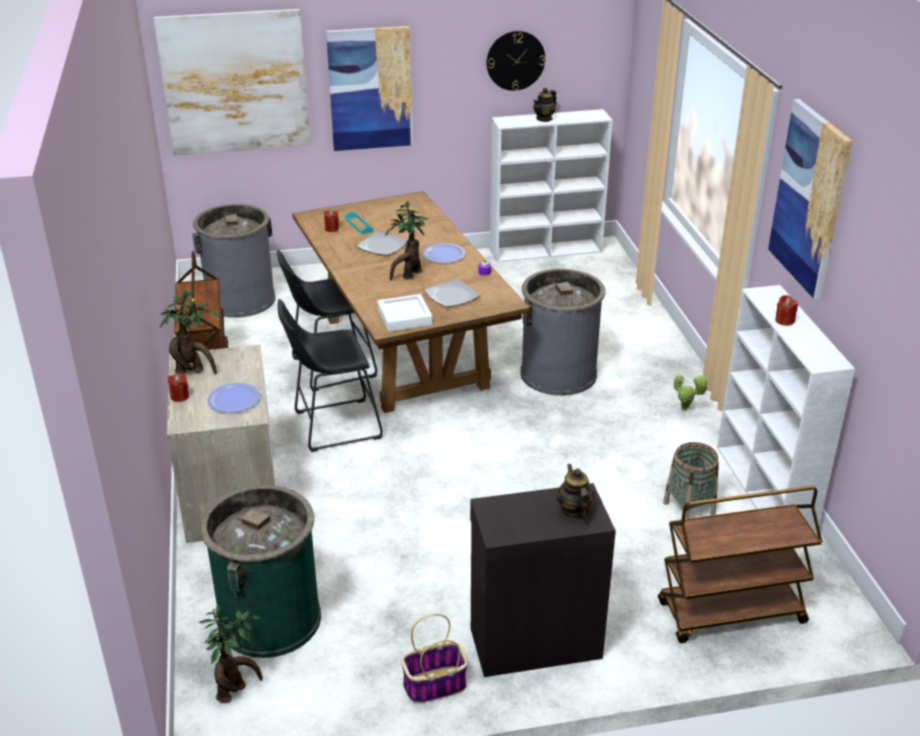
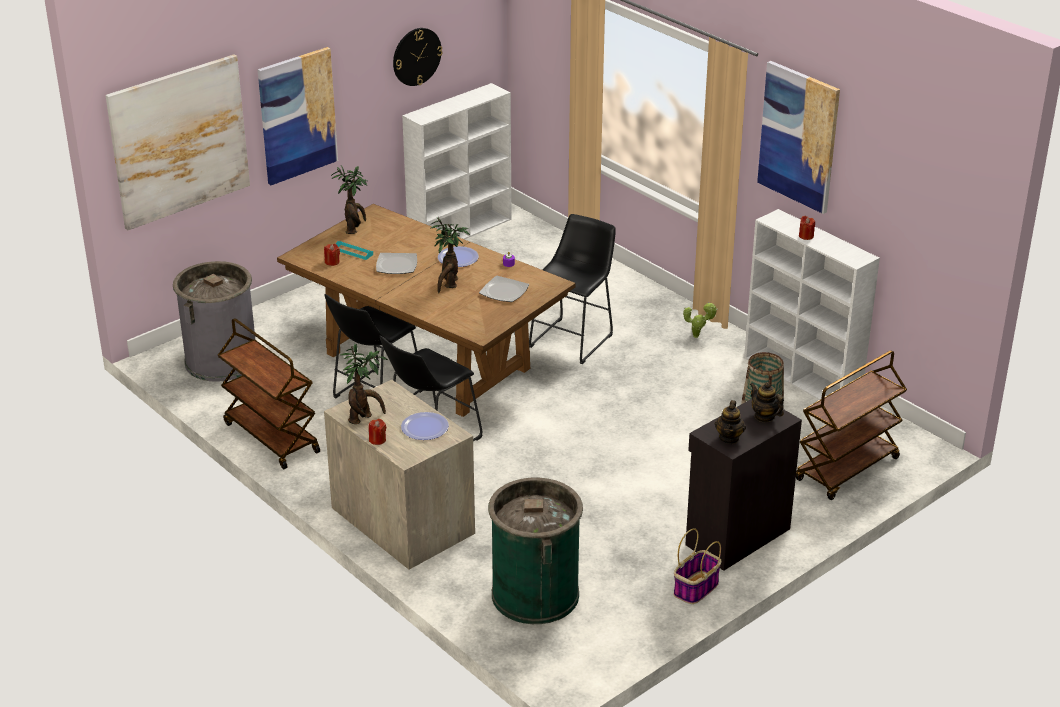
camera: 30 degrees left, 0 degrees up
potted plant [198,604,263,703] -> potted plant moved to [331,166,367,234]
white tray [377,294,432,332] -> none
grey trash can [521,269,605,396] -> black stool [529,214,615,364]
teapot [533,88,556,122] -> teapot moved to [715,400,746,444]

